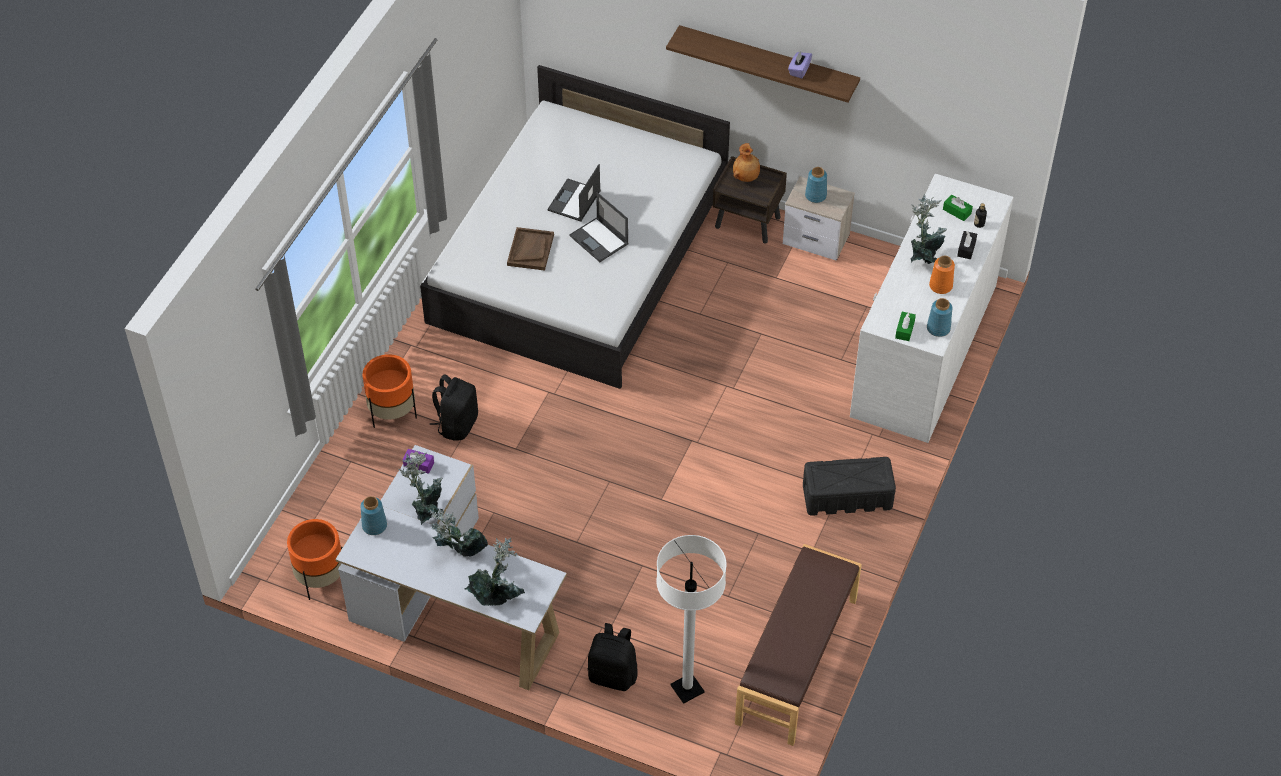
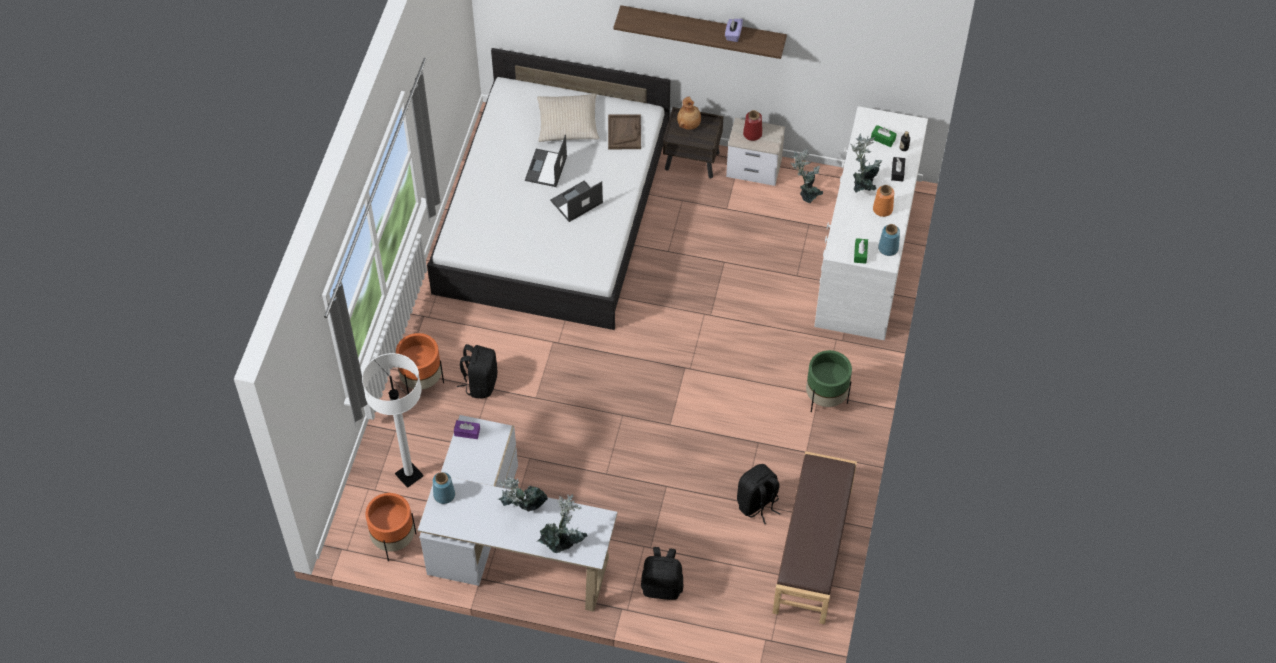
camera: 10 degrees left, 5 degrees up
potted plant [398,453,444,526] -> potted plant moved to [791,149,823,204]
brown tray [507,227,554,271] -> brown tray moved to [608,114,641,149]
laptop [569,192,629,262] -> laptop turned 105 degrees clockwise [550,181,603,222]
white floor lamp [656,535,726,704] -> white floor lamp moved to [362,353,424,488]
black storage box [803,457,896,516] -> green planter [806,350,852,412]
blue vase [805,167,827,203] -> red vase [743,110,762,141]
none -> beige pillow [537,93,600,142]
none -> black backpack [737,464,780,524]

